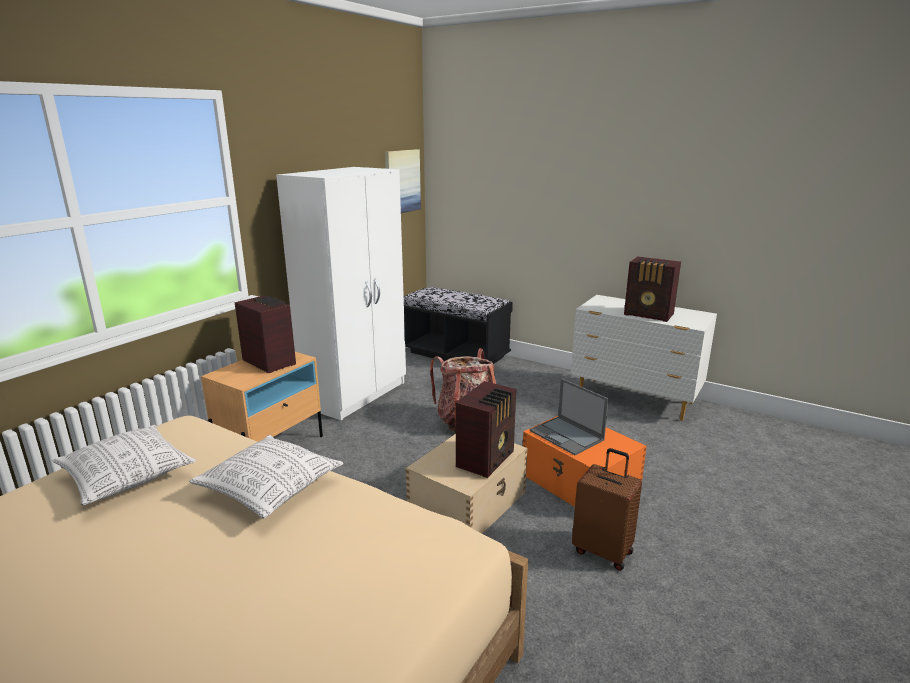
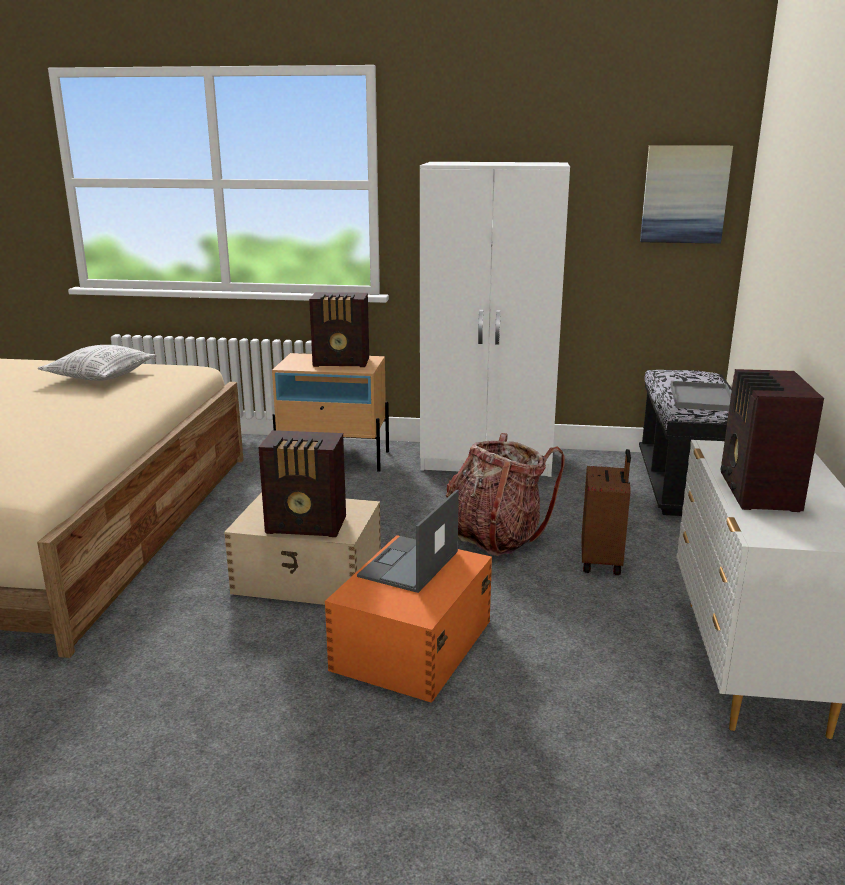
camera: 65 degrees right, 0 degrees up
pillow [189,435,343,519] -> none
radio [235,296,296,373] -> radio turned 75 degrees clockwise [309,292,369,367]
brown suitcase [572,448,642,571] -> brown suitcase moved to [581,449,631,575]
none -> grey tray [670,381,731,411]

